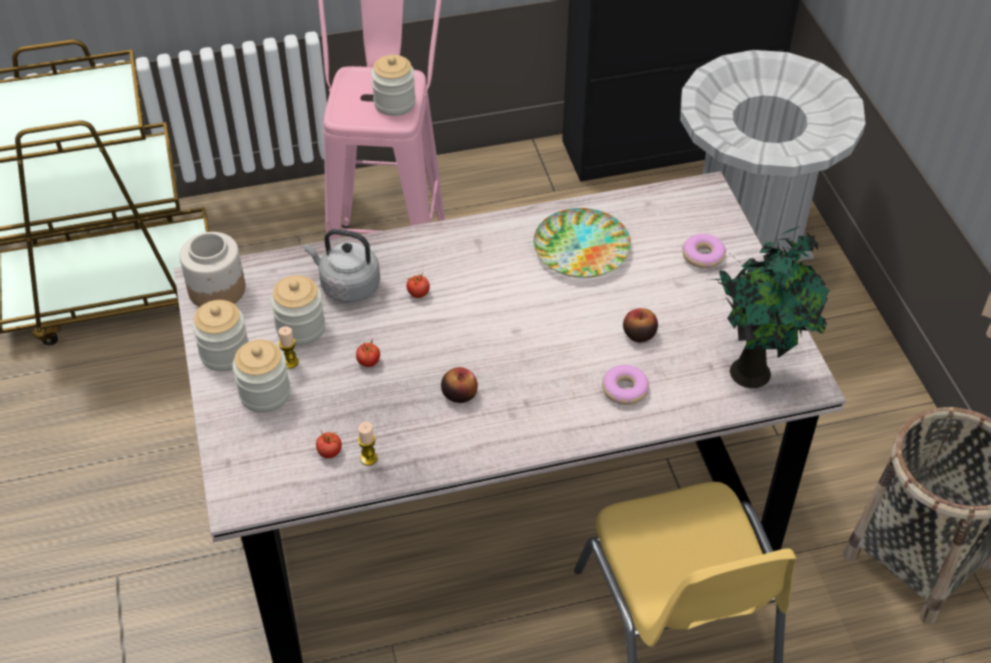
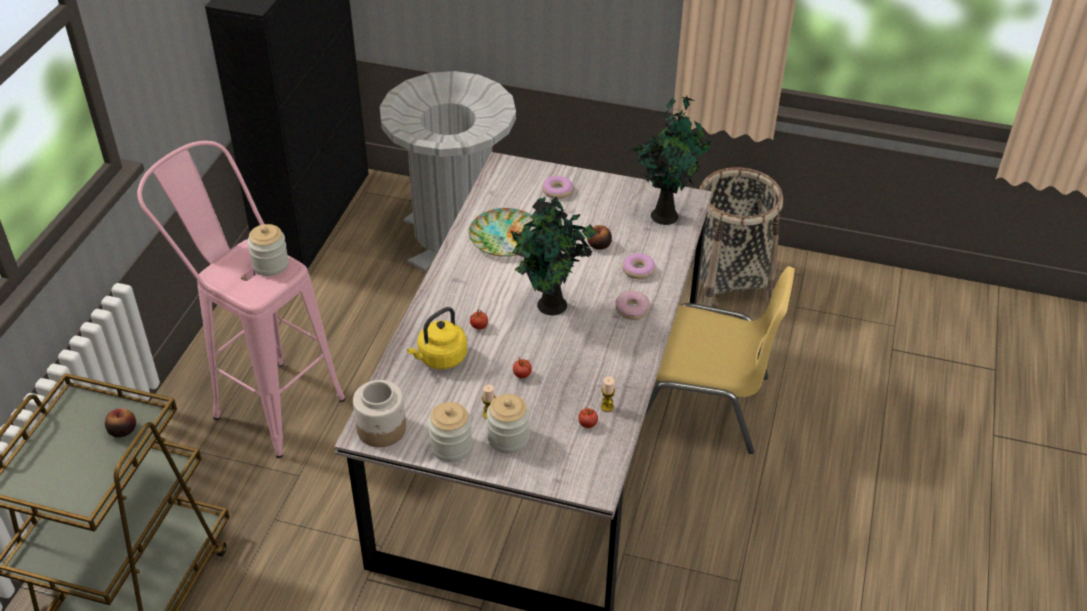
camera: 60 degrees left, 5 degrees down
jar [270,275,325,346] -> none
grey kettle [305,229,380,303] -> yellow kettle [407,307,467,369]
apple [441,367,478,403] -> apple moved to [105,408,136,437]
none -> potted plant [511,196,597,315]
none -> donut [615,291,650,320]

